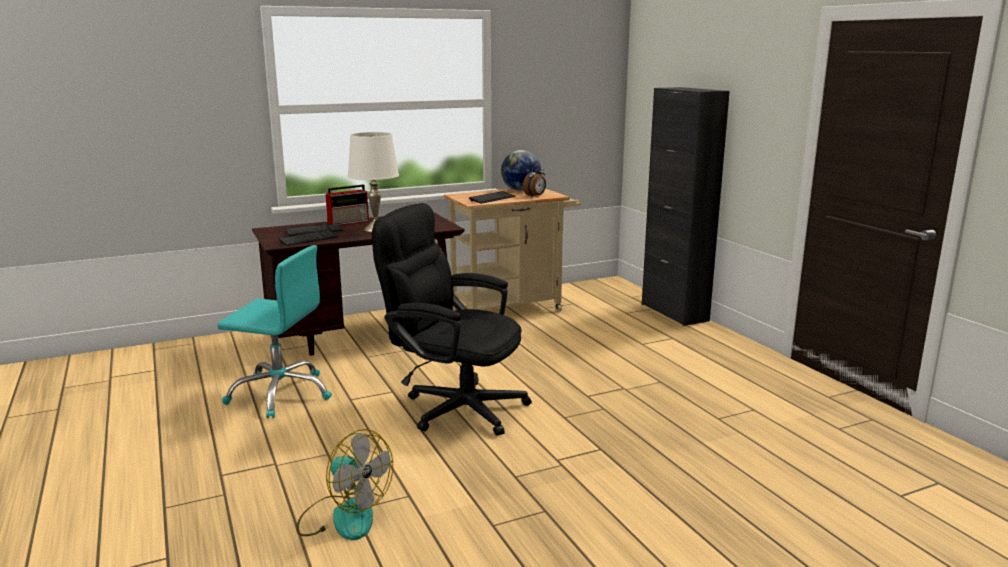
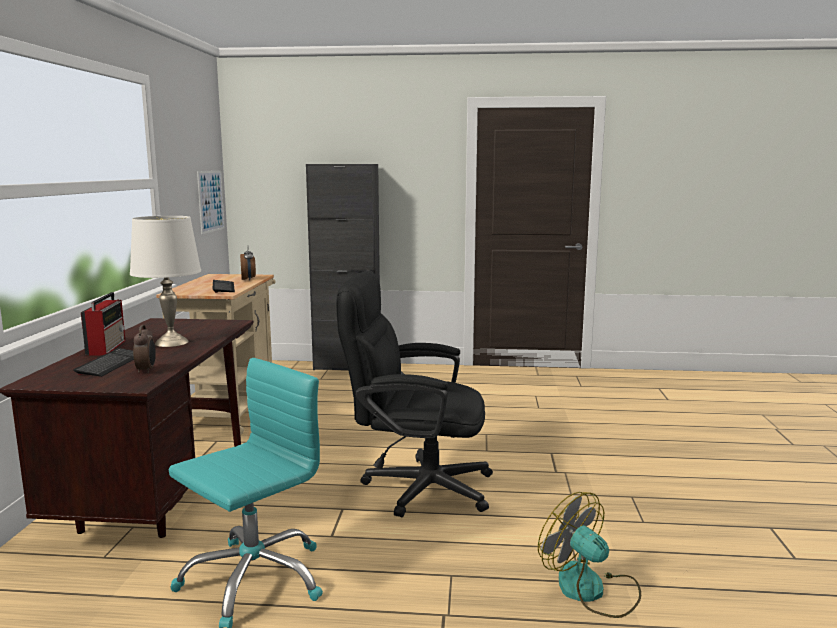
camera: 60 degrees left, 5 degrees down
keyboard [278,230,339,246] -> alarm clock [133,325,156,373]
fan [296,429,393,540] -> fan turned 105 degrees counterclockwise [538,492,641,618]
black office chair [372,203,532,436] -> black office chair turned 45 degrees clockwise [336,271,493,517]
globe [501,150,541,191] -> none
none -> picture [197,171,225,234]

